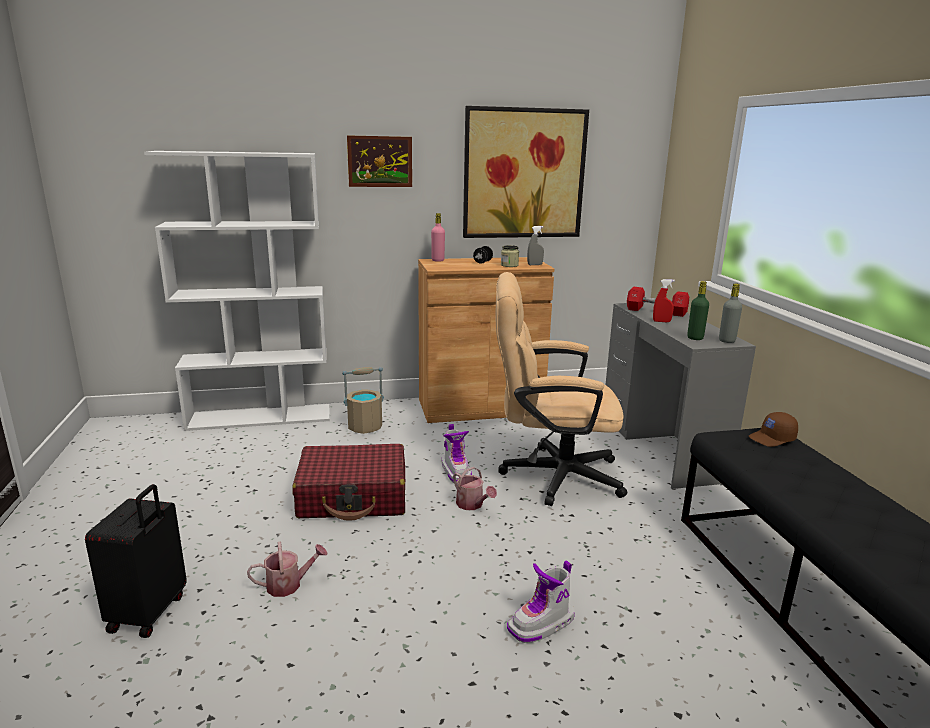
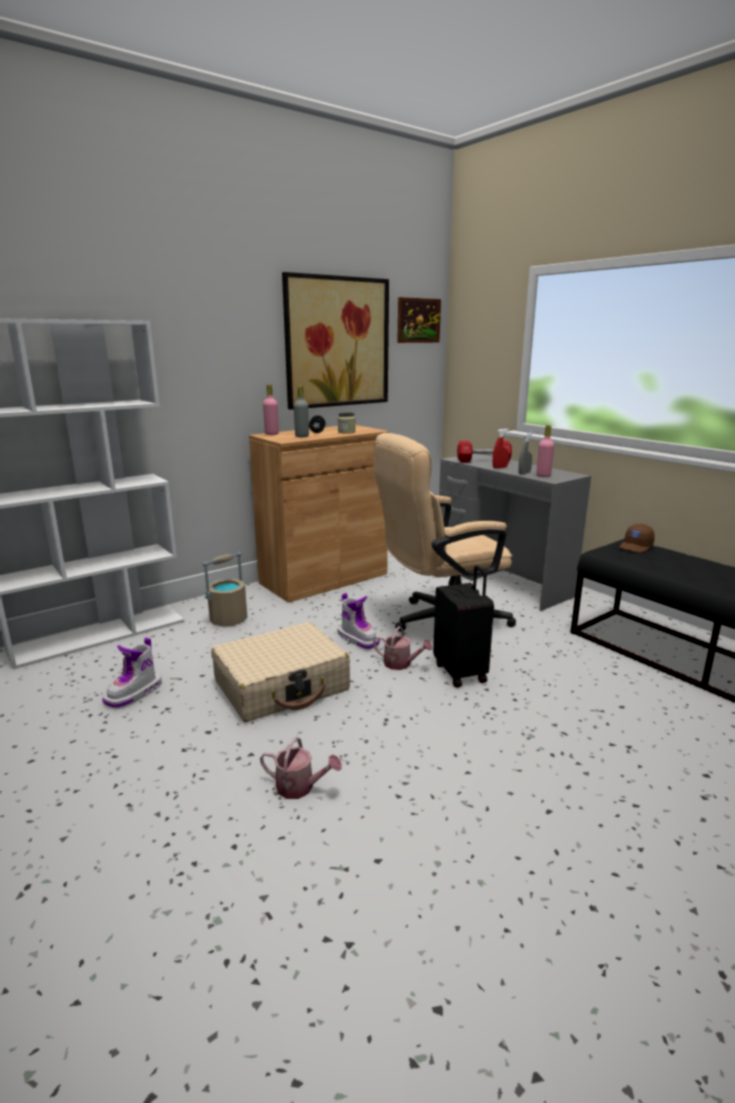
camera: 25 degrees left, 0 degrees up
black suitcase [85,484,187,638] -> black suitcase moved to [433,565,494,688]
watering can [247,541,328,597] -> watering can turned 60 degrees clockwise [260,737,342,799]
red suitcase [292,444,405,521] -> beige suitcase [211,622,350,722]
picture [347,135,412,187] -> picture moved to [397,297,441,343]
boot [507,560,575,643] -> boot moved to [102,637,162,708]
grey spray bottle [527,226,544,265] -> grey spray bottle moved to [518,432,533,474]
green bottle [687,281,709,340] -> pink bottle [536,425,554,477]
grey bottle [719,284,742,343] -> grey bottle moved to [294,386,309,437]

